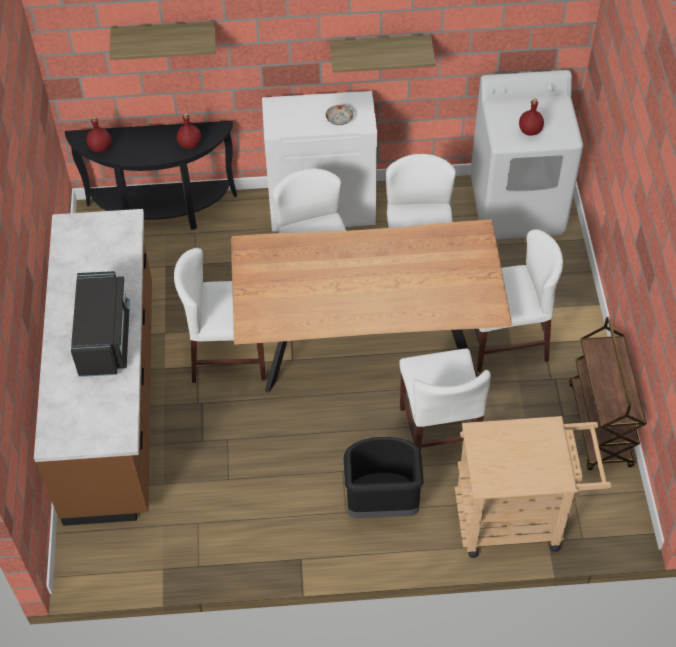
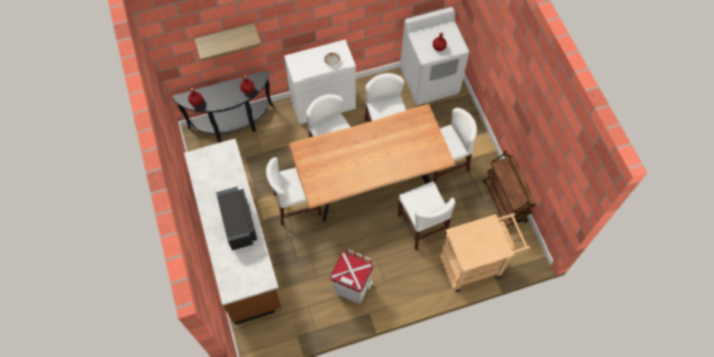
camera: 15 degrees left, 10 degrees up
shelf [330,35,436,73] -> none
black trash can [344,437,424,518] -> none
none -> white trash can [330,249,373,304]

